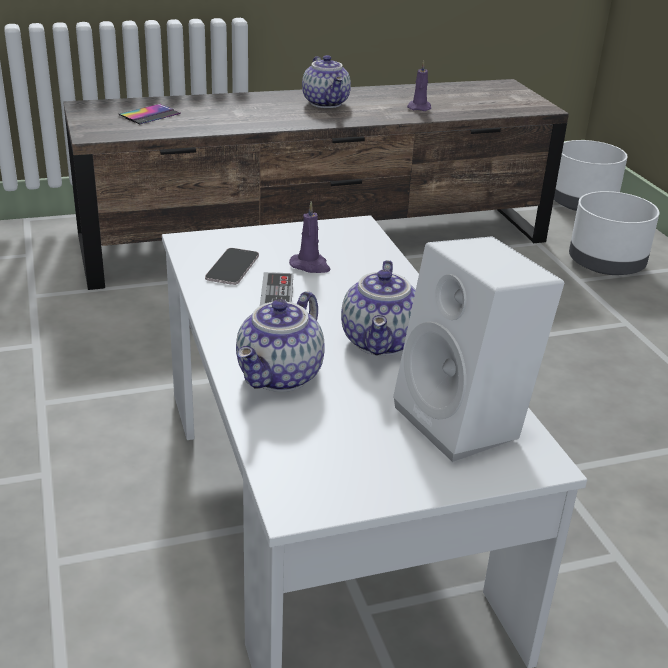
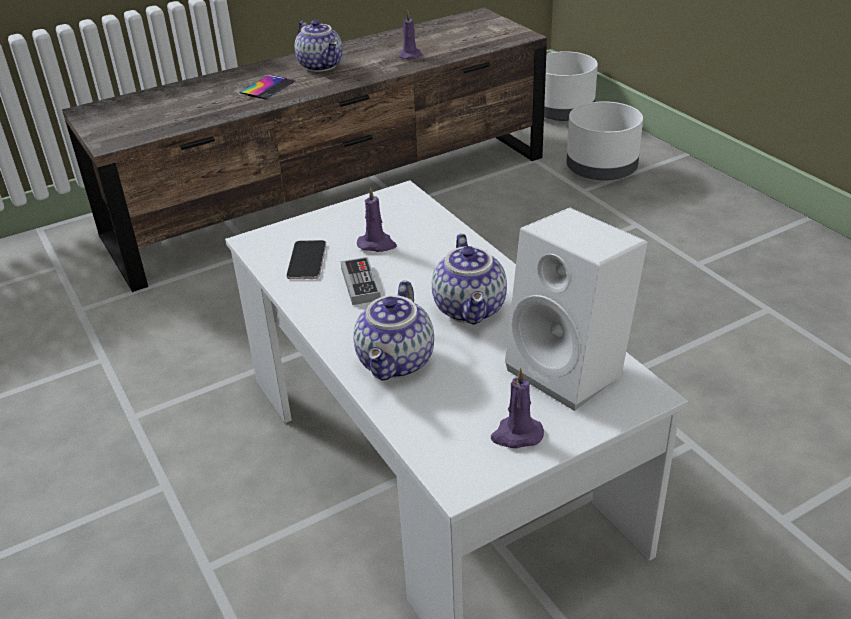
camera: 10 degrees left, 5 degrees up
phone [118,104,181,124] -> phone moved to [239,75,295,99]
none -> purple candle [491,368,544,448]

